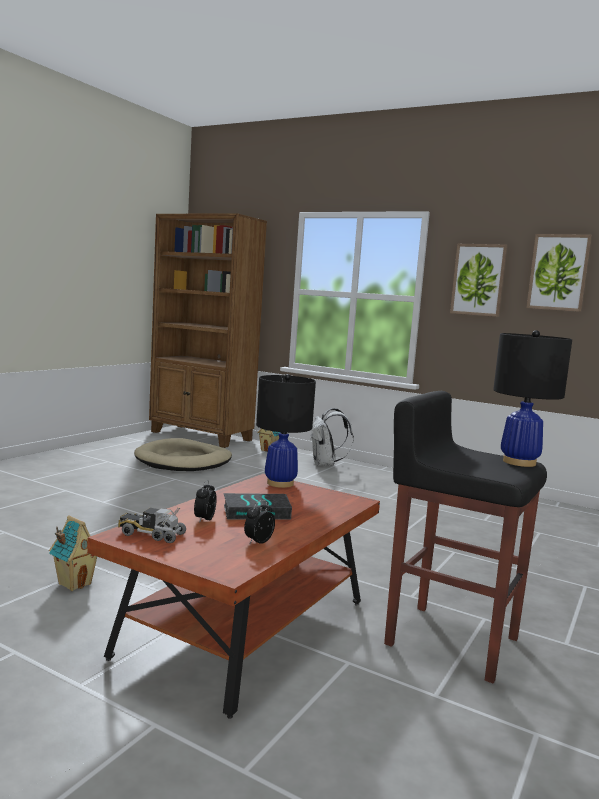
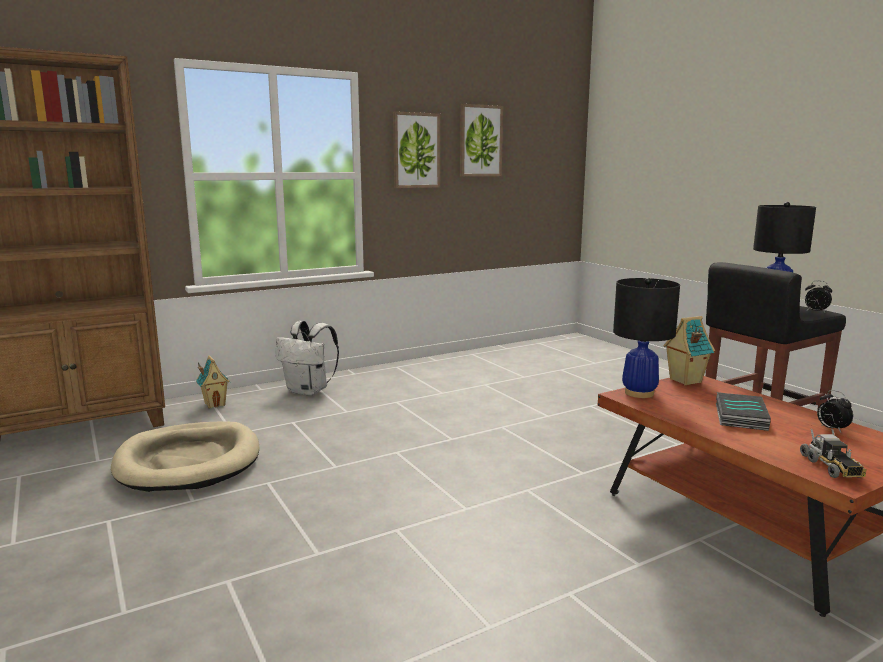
camera: 60 degrees left, 5 degrees up
toy house [49,515,97,591] -> toy house moved to [663,316,715,385]
toy truck [118,508,186,543] -> toy truck turned 45 degrees counterclockwise [800,428,867,478]
alarm clock [194,480,217,522] -> alarm clock moved to [805,281,832,313]

